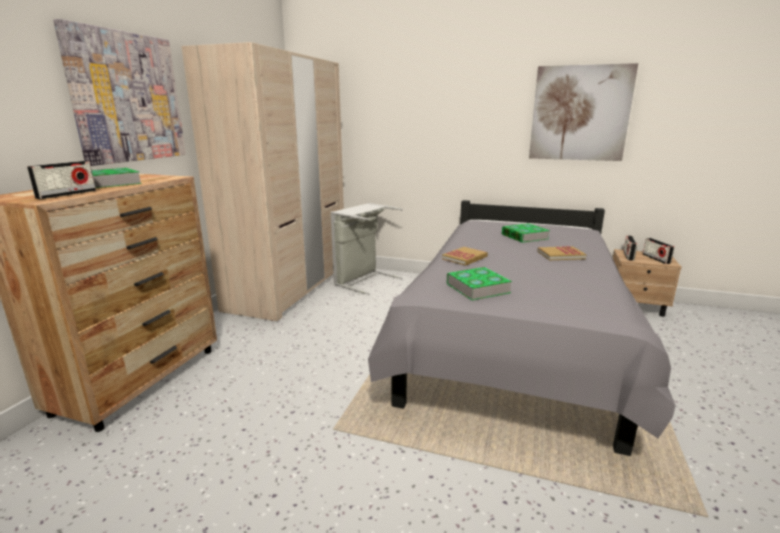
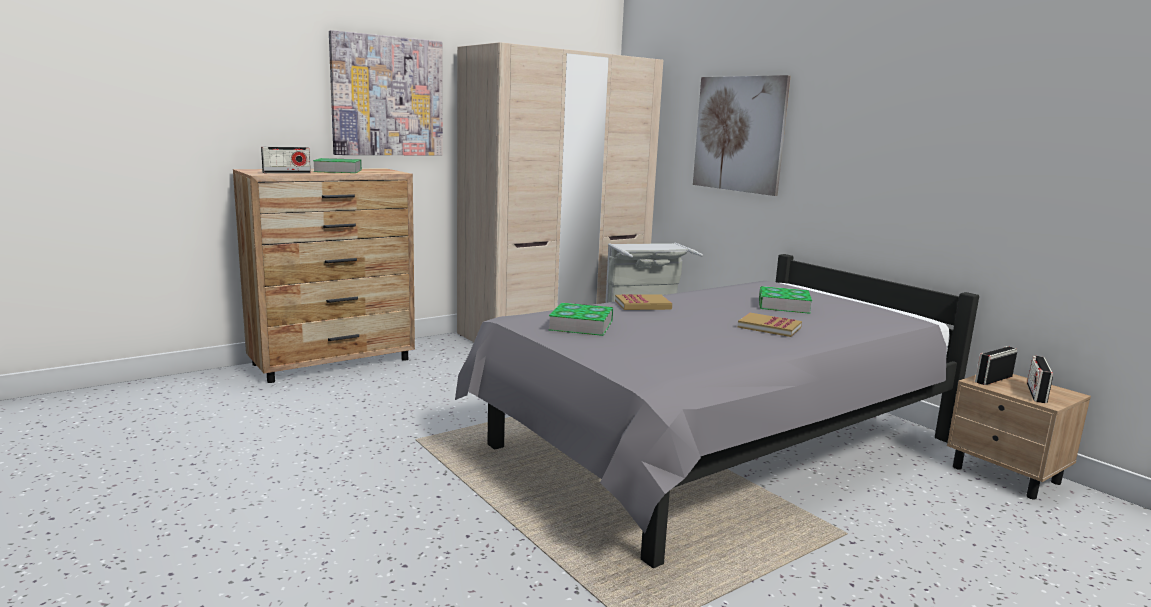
camera: 35 degrees right, 5 degrees down
picture [529,63,638,161] -> picture moved to [693,75,791,196]

